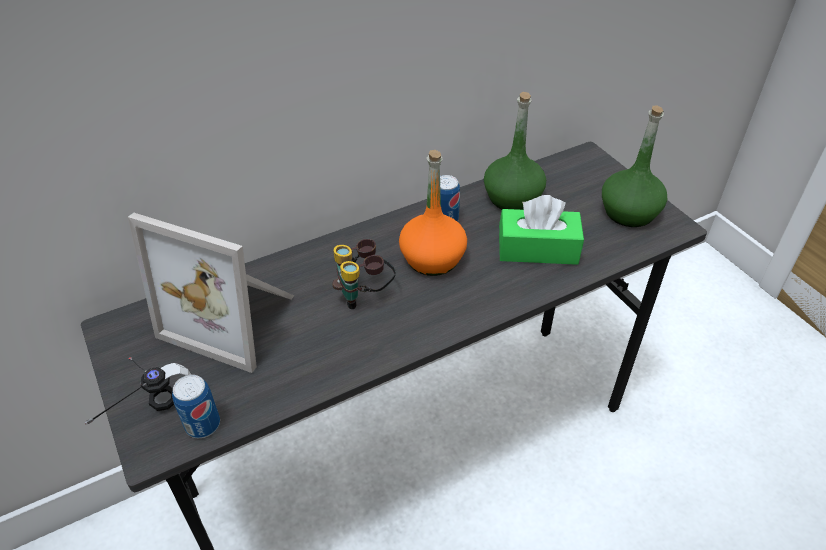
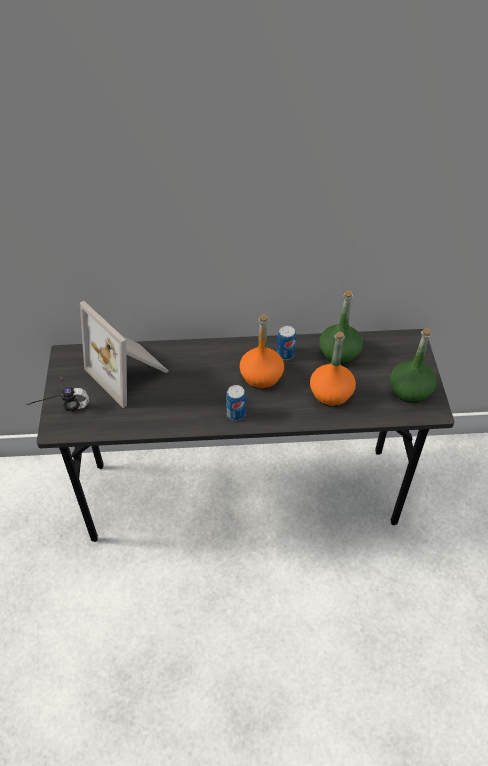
camera: 25 degrees right, 5 degrees up
can [172,375,220,438] -> can moved to [226,385,246,420]
binoculars [332,239,396,309] -> none
green tissue box [499,195,584,265] -> orange bottle [310,332,356,407]

